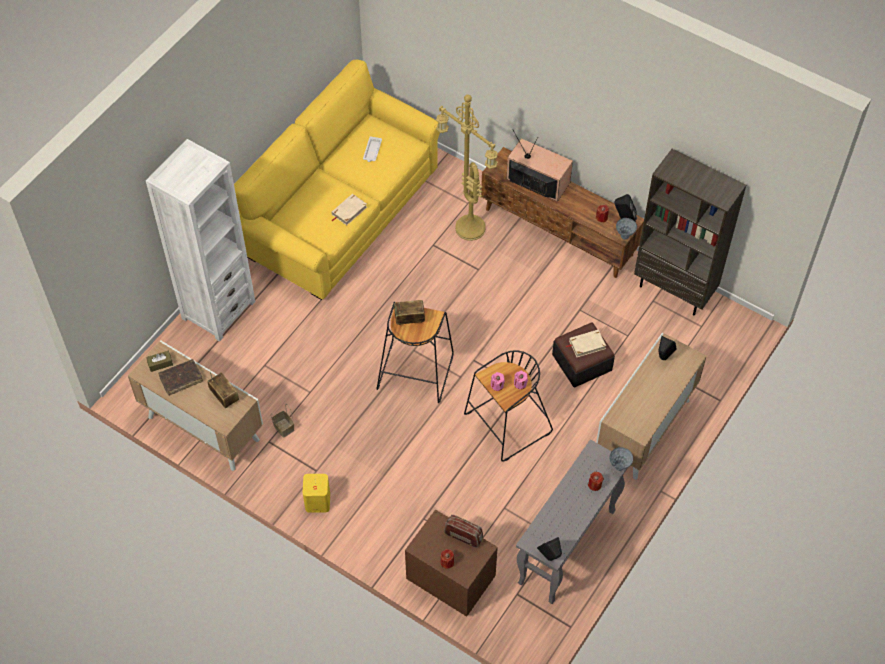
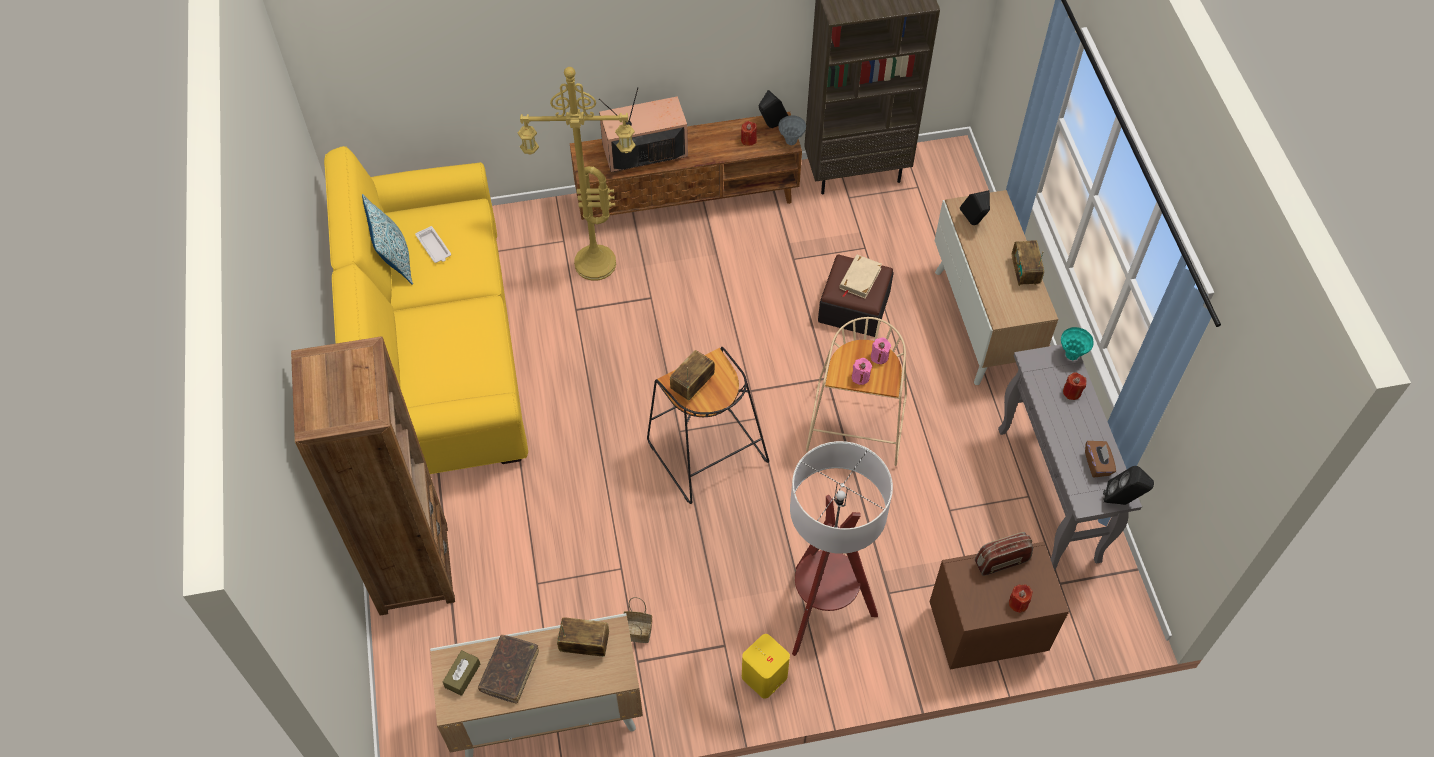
camera: 45 degrees left, 0 degrees up
white bookcase [146,139,256,341] -> brown bookcase [291,336,455,616]
beige book [332,194,367,225] -> none
black stool [464,350,553,462] -> beige stool [806,317,907,466]
grey vase [610,447,633,471] -> turquoise vase [1061,327,1094,360]
none -> pillow [362,194,413,285]
none -> floor lamp [790,441,893,656]
none -> radio [1012,240,1044,286]
none -> brown tissue box [1085,441,1116,477]

